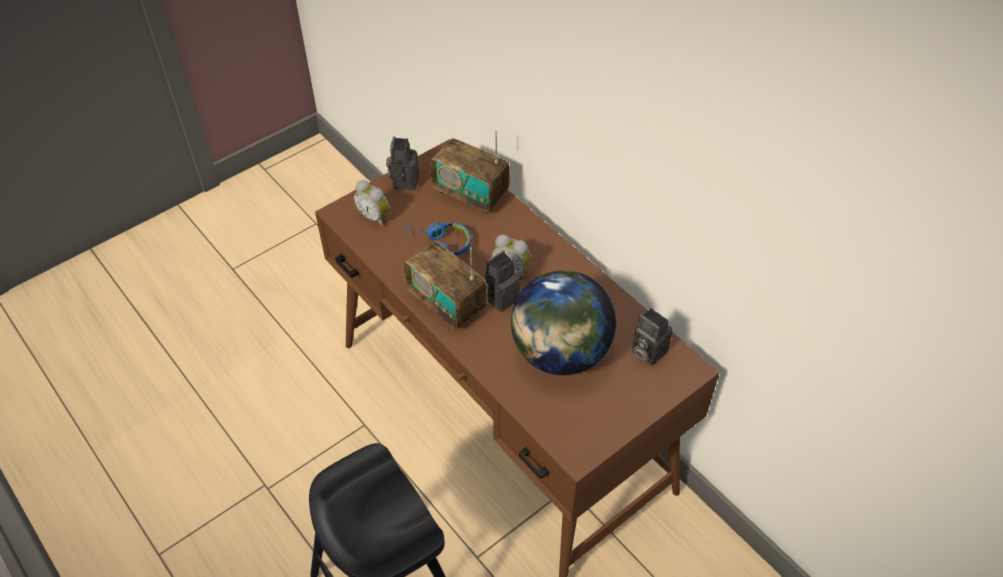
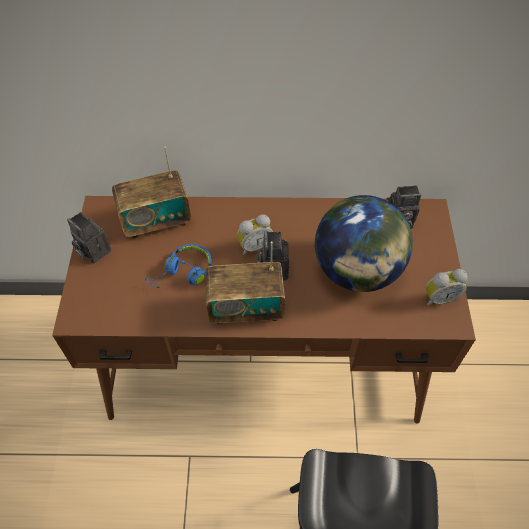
camera: 50 degrees left, 5 degrees up
alarm clock [354,180,389,226] -> alarm clock moved to [426,269,467,306]

